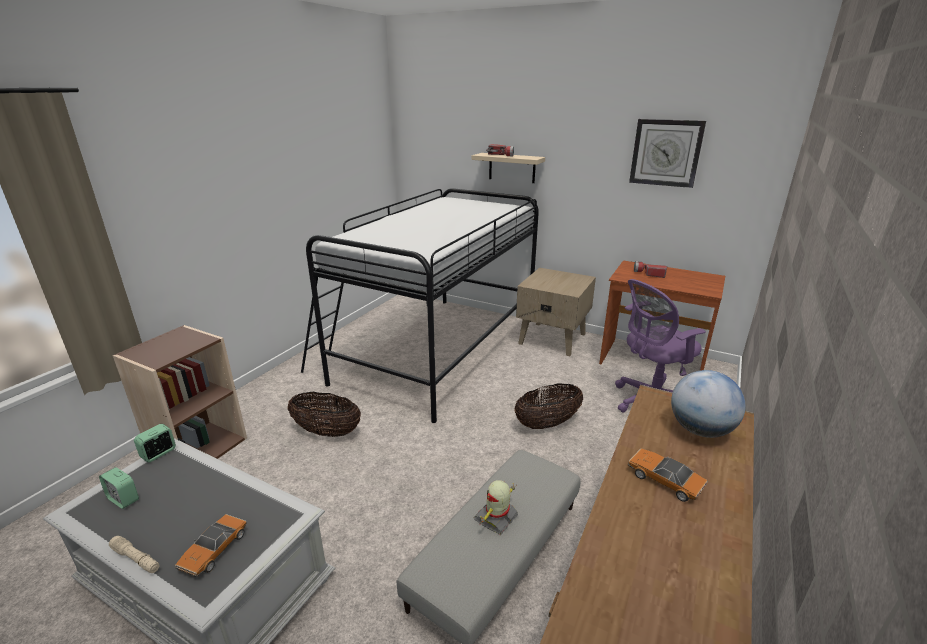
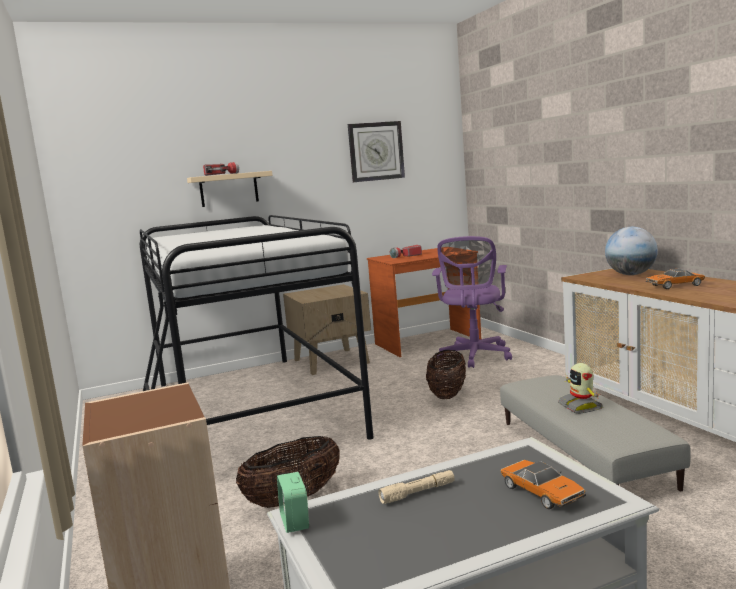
camera: 50 degrees left, 15 degrees down
alarm clock [99,467,139,509] -> none
beige flashlight [109,536,160,573] -> beige flashlight moved to [378,470,455,504]

